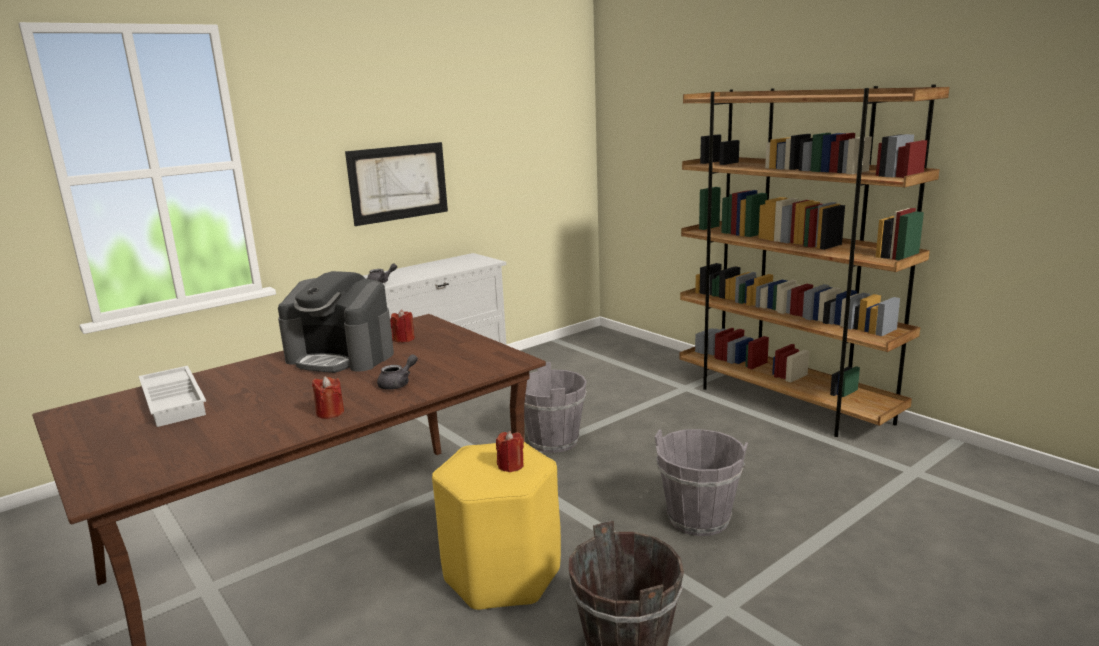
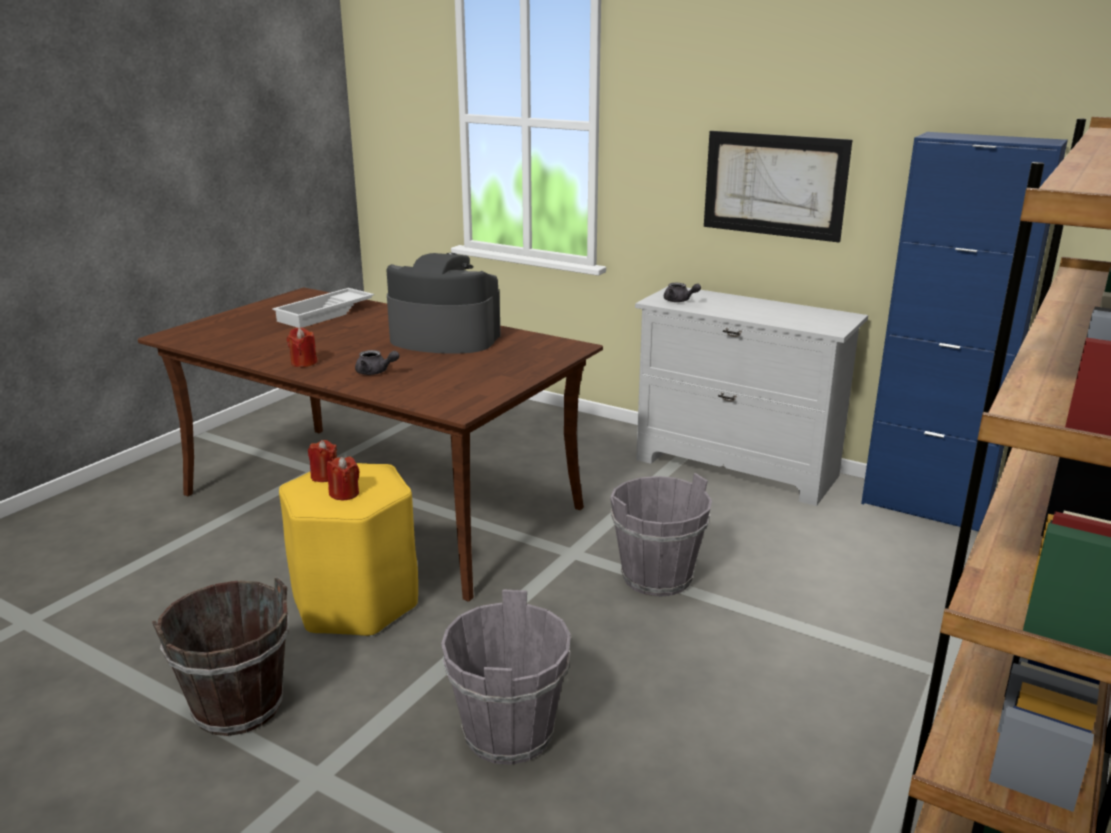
camera: 70 degrees right, 5 degrees up
coffee machine [278,271,394,373] -> coffee machine turned 105 degrees clockwise [386,253,501,354]
red candle [390,309,415,342] -> red candle moved to [308,440,337,482]
none -> blue cabinet [861,132,1068,531]

